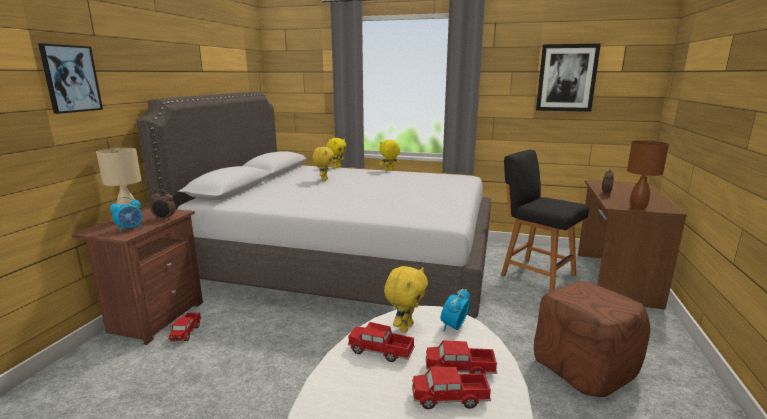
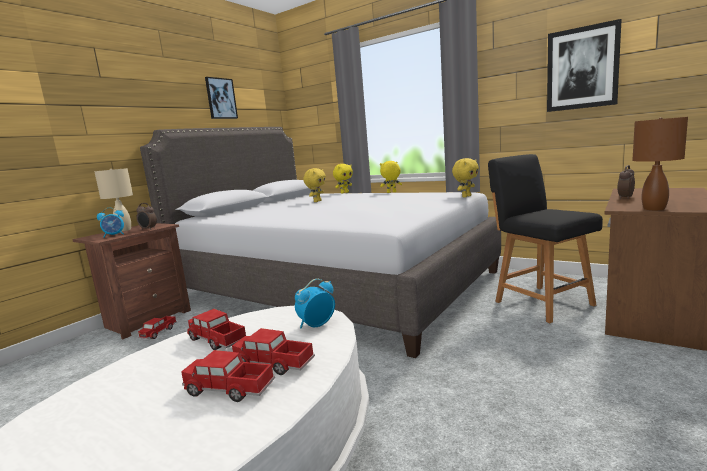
camera: 20 degrees right, 5 degrees down
picture [38,43,103,114] -> picture moved to [205,77,238,119]
yellow plush toy [384,266,428,333] -> yellow plush toy moved to [452,158,479,197]
brown ottoman [534,281,650,397] -> none

